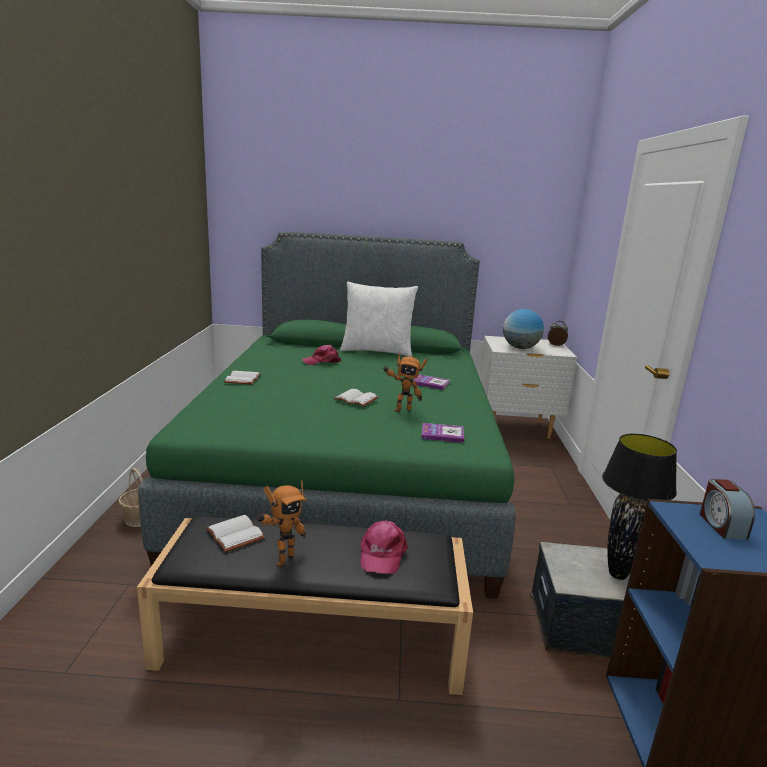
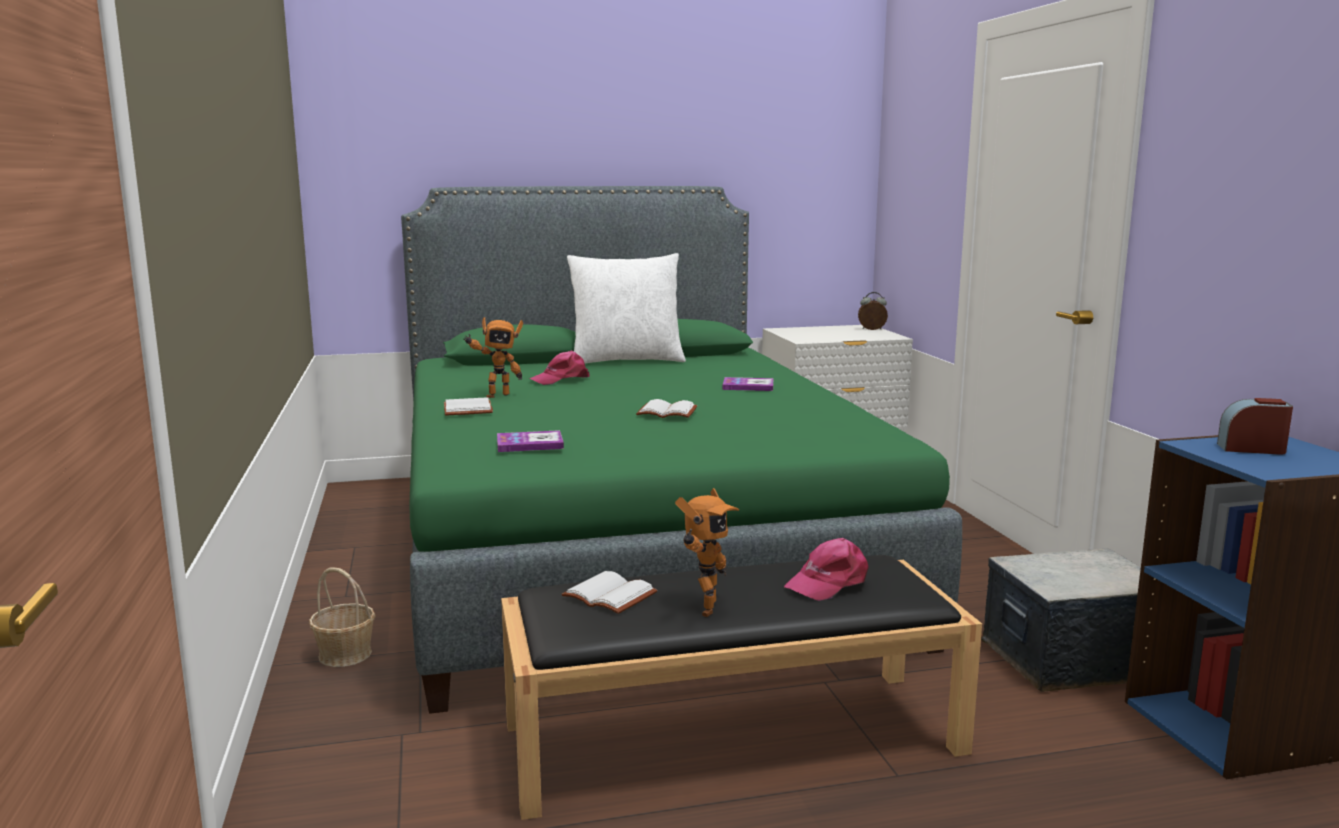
camera: 15 degrees left, 5 degrees down
pink cap [360,520,408,574] -> pink cap turned 60 degrees clockwise [784,538,869,601]
toy robot [382,353,427,412] -> toy robot moved to [463,317,523,398]
book [421,423,464,443] -> book moved to [497,430,564,452]
globe [503,309,544,349] -> none
black table lamp [602,434,677,580] -> none
alarm clock [700,479,755,539] -> alarm clock turned 120 degrees clockwise [1217,398,1293,455]

